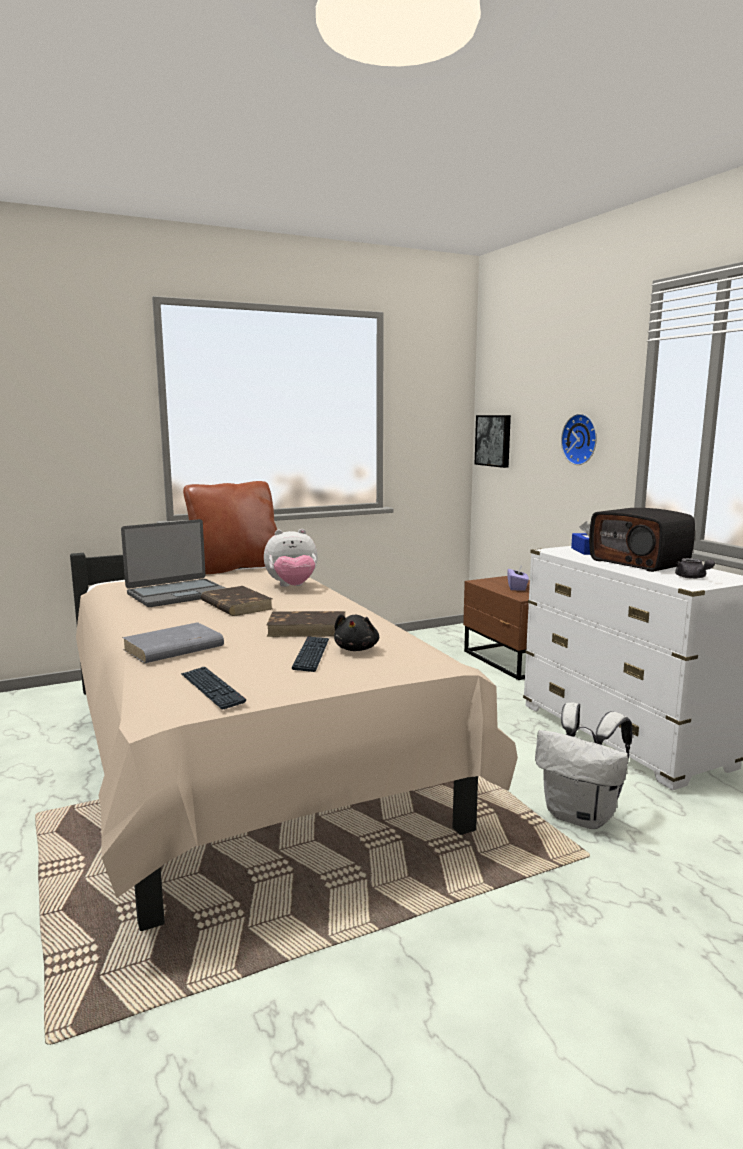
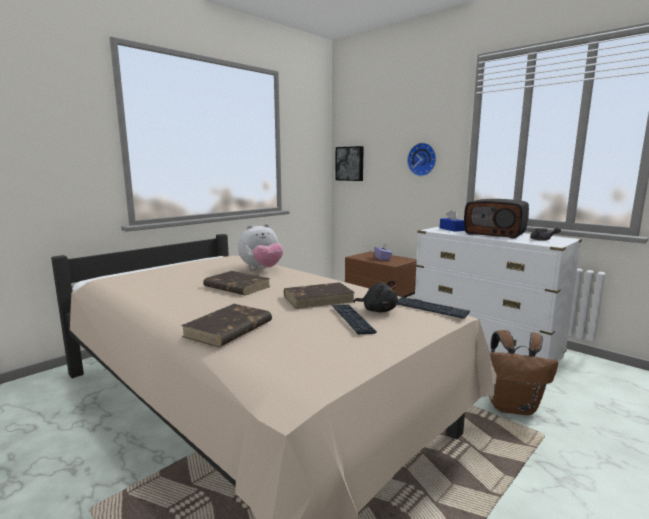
camera: 20 degrees left, 0 degrees up
laptop [121,519,225,607] -> none
grey book [122,622,224,663] -> brown book [181,304,272,347]
keyboard [181,667,246,710] -> keyboard moved to [398,297,470,319]
brown pillow [183,481,277,574] -> none
black plush toy [334,614,379,651] -> black plush toy turned 45 degrees counterclockwise [353,281,398,312]
white backpack [535,702,632,829] -> brown backpack [489,330,558,415]

